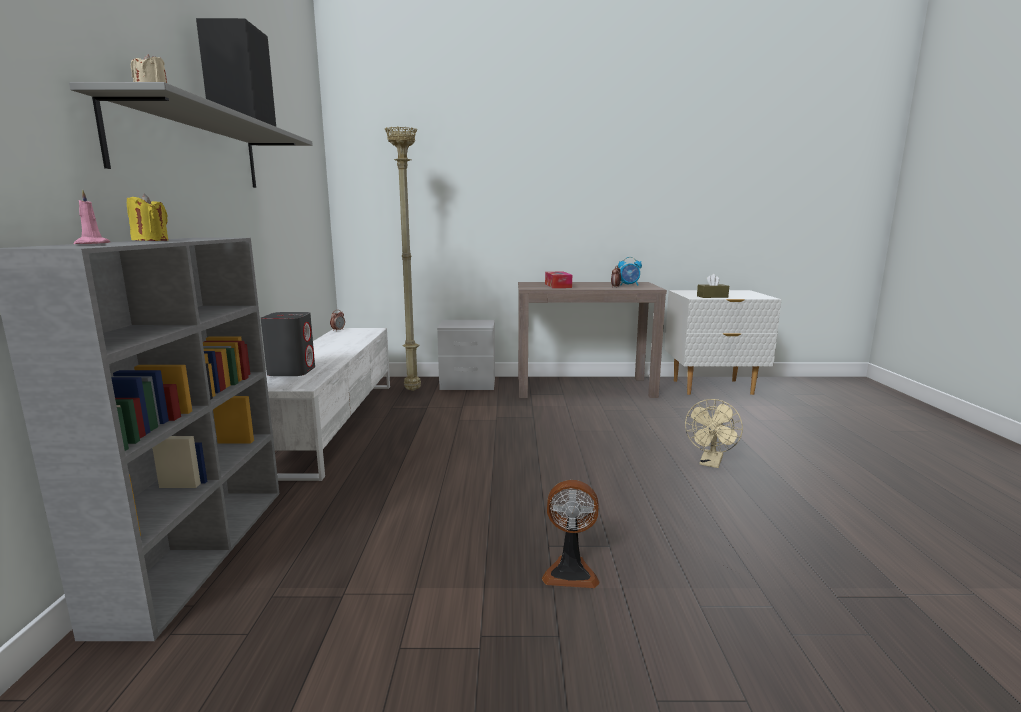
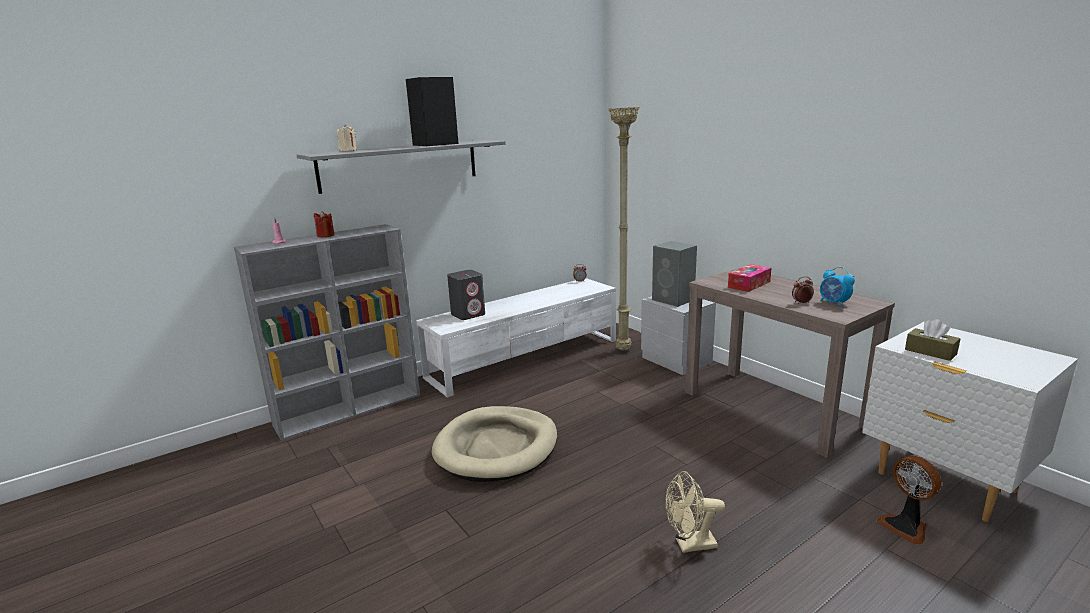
camera: 55 degrees right, 5 degrees up
yellow candle [127,194,168,241] -> red candle [314,211,335,237]
fan [542,480,599,588] -> fan moved to [877,456,941,544]
none -> beige dog bed [431,406,557,482]
none -> grey speaker [652,241,697,307]

